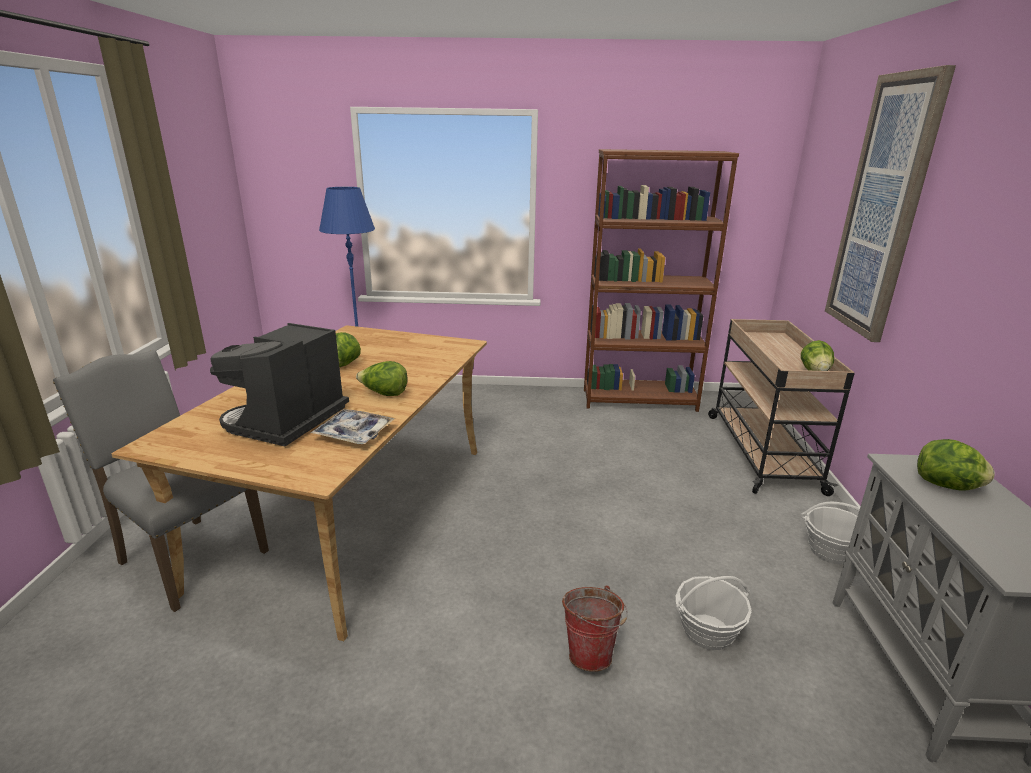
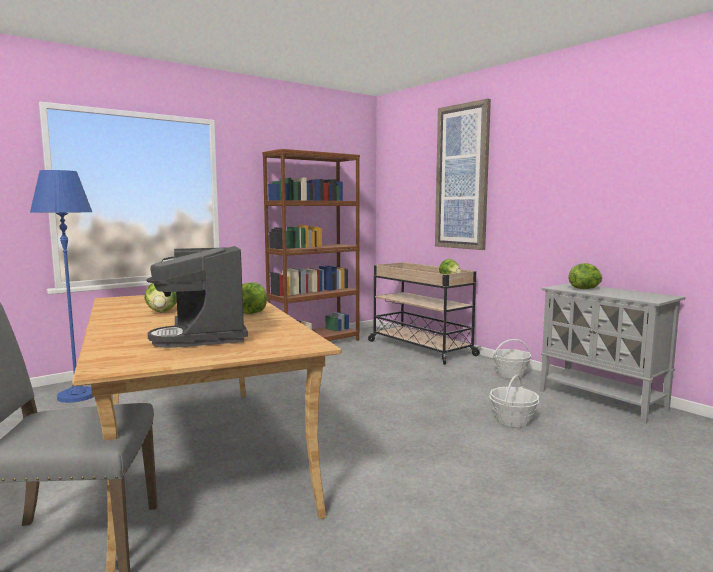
camera: 40 degrees left, 15 degrees down
tray [311,409,395,444] -> none
bucket [562,585,628,672] -> none

